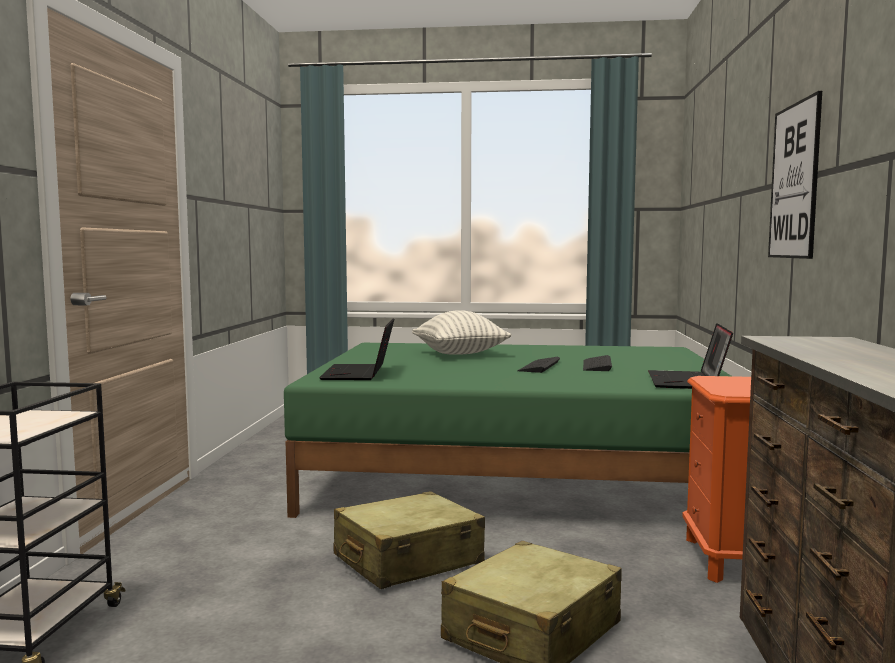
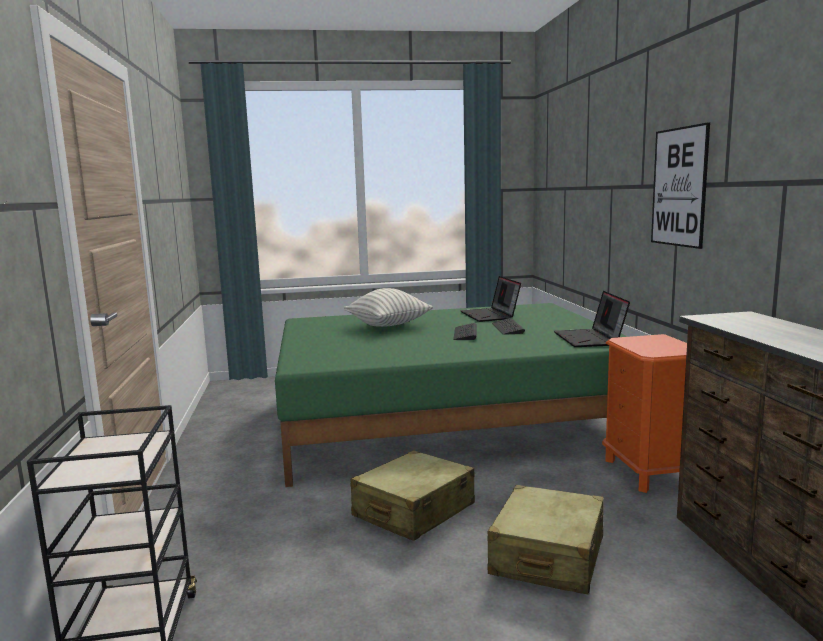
camera: 15 degrees left, 5 degrees up
laptop [319,318,394,380] -> laptop moved to [461,276,521,322]

